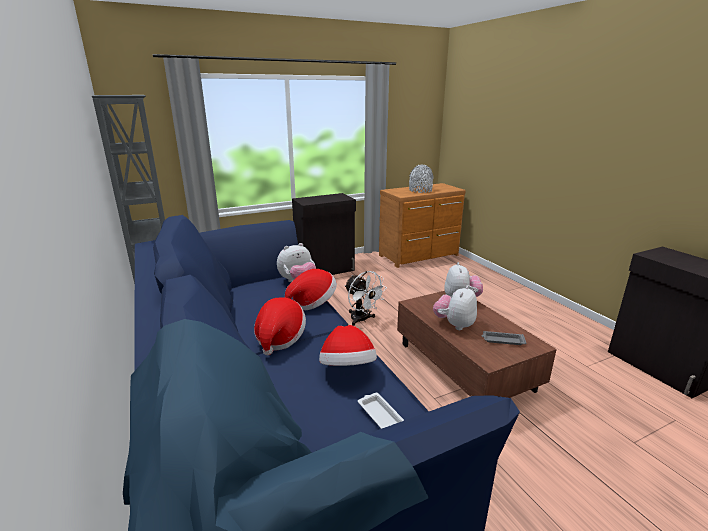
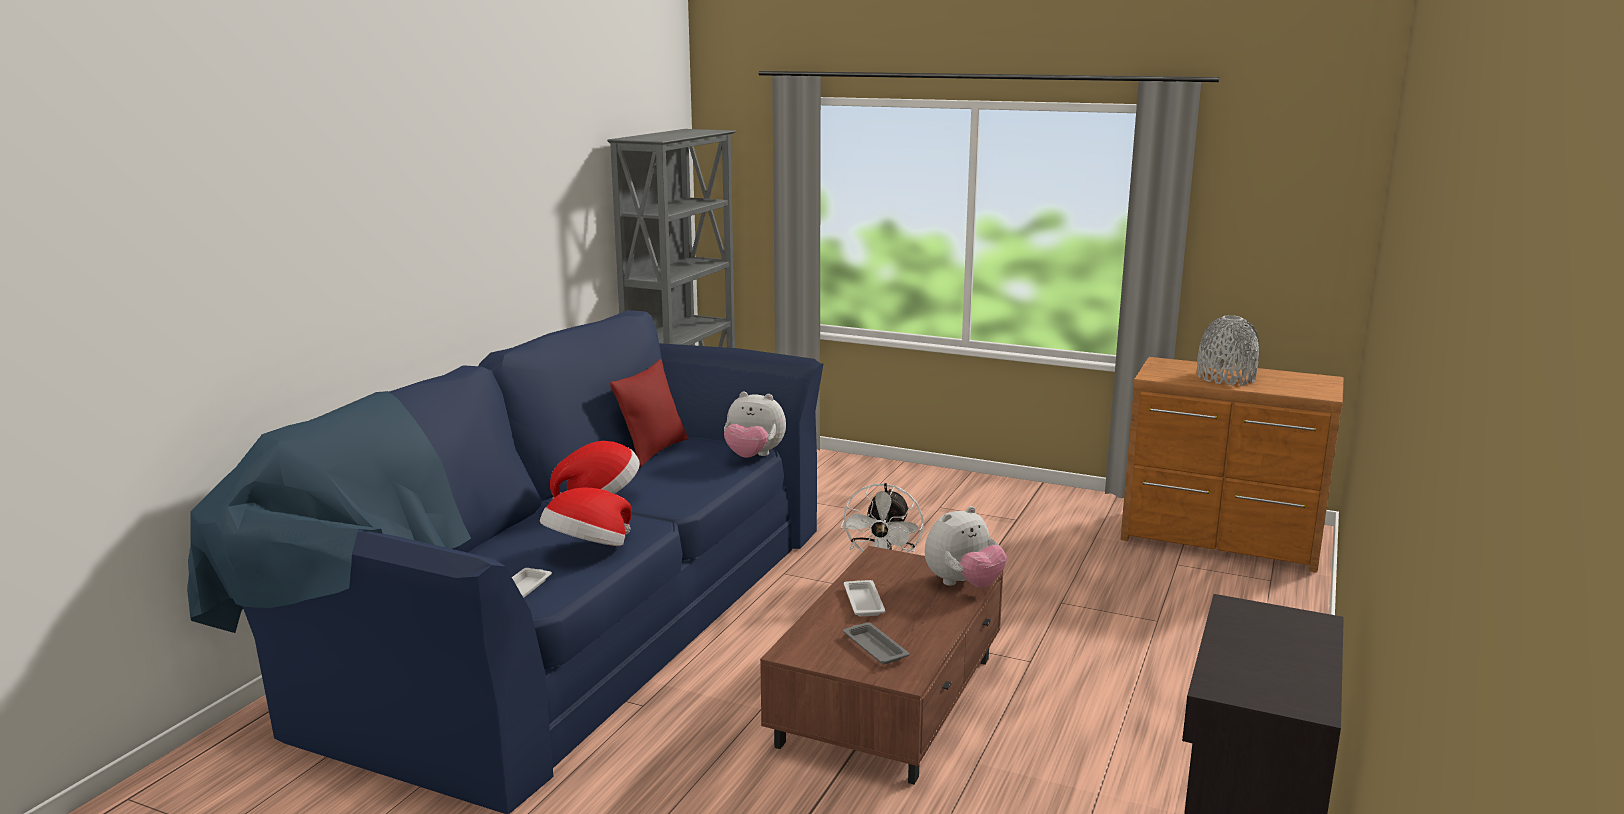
camera: 50 degrees right, 5 degrees down
hat [285,269,337,310] -> none
black cabinet [292,193,356,275] -> none
plush toy [433,285,477,330] -> white tray [844,580,886,617]
none -> red pillow [610,359,689,467]

